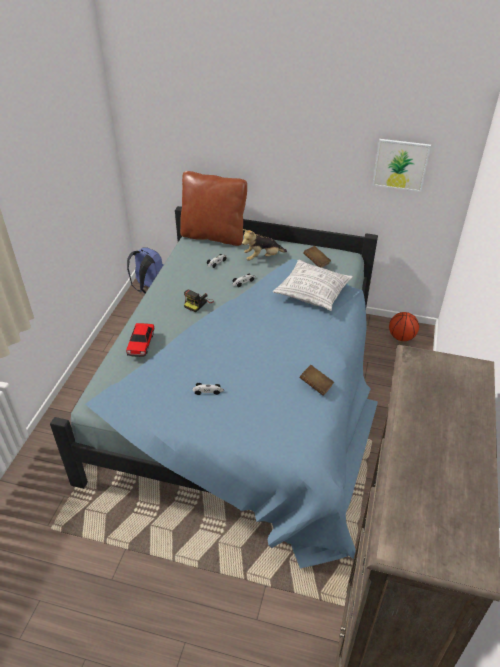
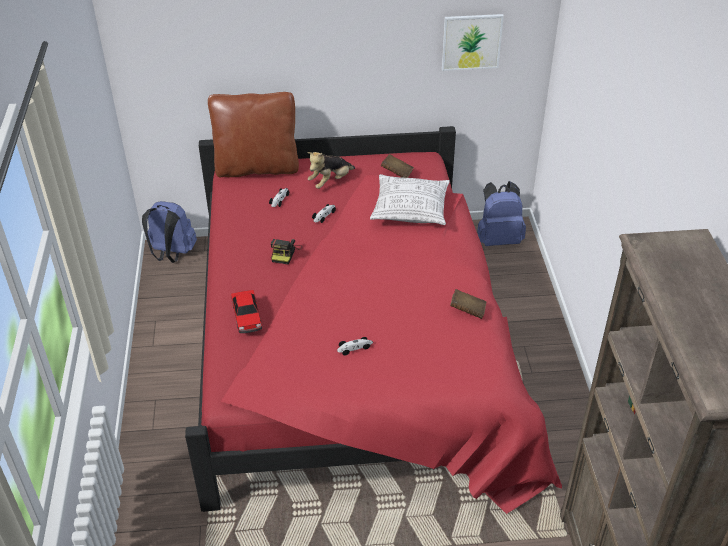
camera: 20 degrees left, 0 degrees up
blue bed [50,206,378,569] -> red bed [185,126,562,514]
basketball [389,312,419,341] -> blue backpack [477,181,526,246]

